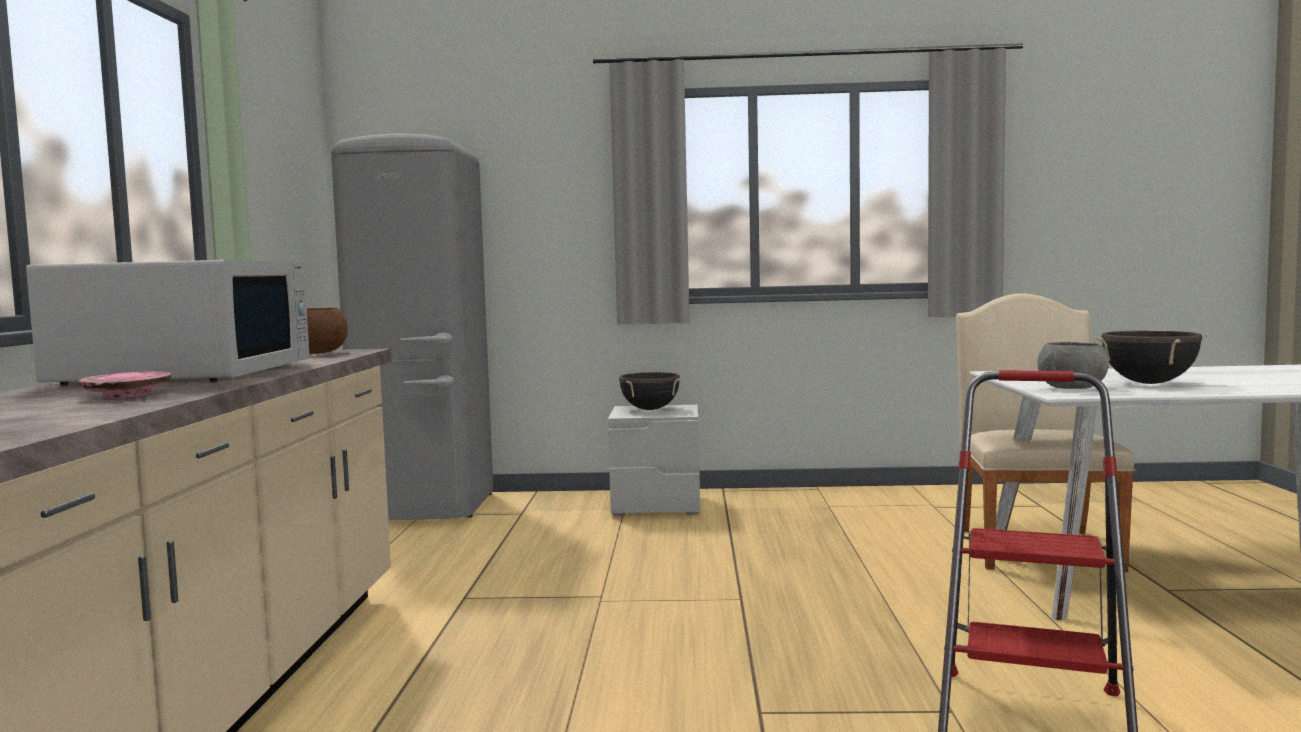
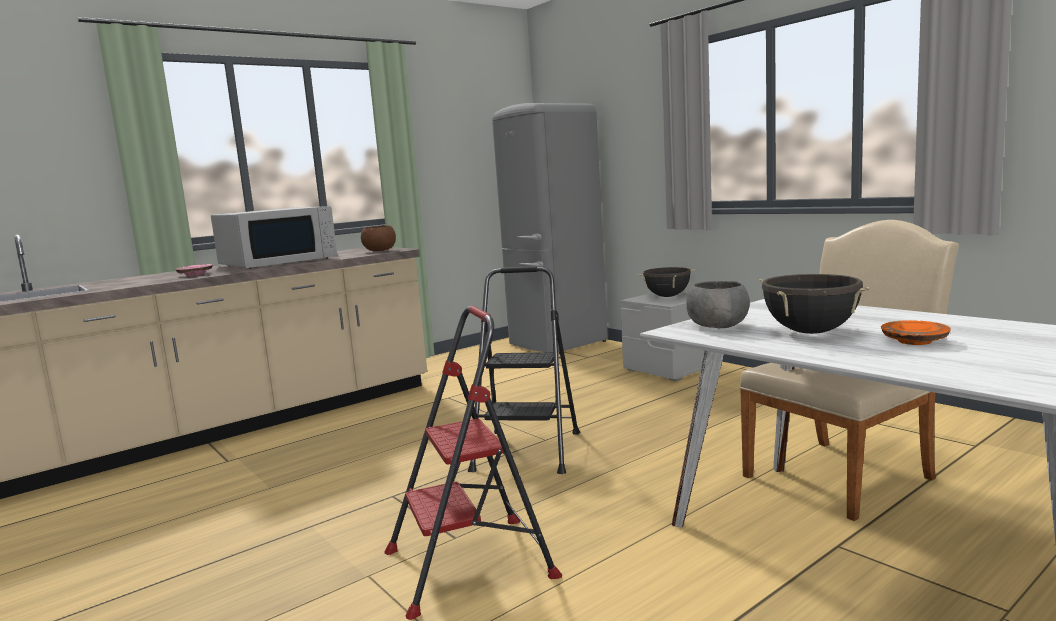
camera: 50 degrees right, 5 degrees up
none -> black step ladder [468,266,580,474]
none -> orange plate [881,320,951,345]

